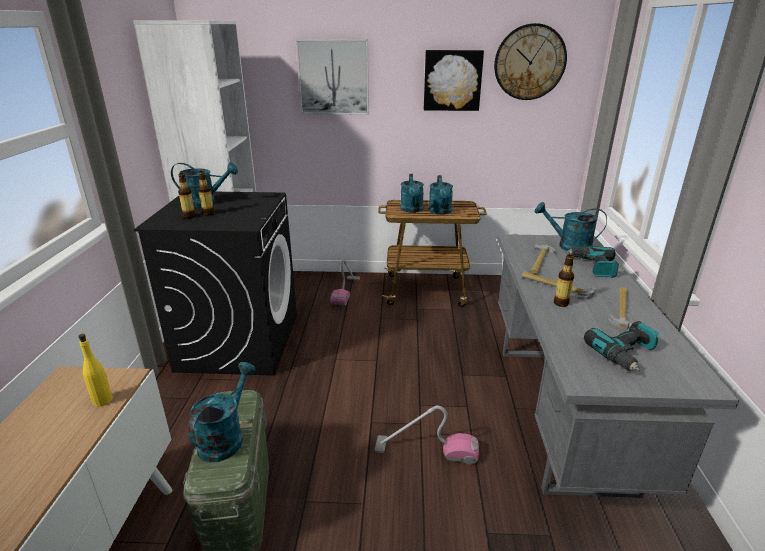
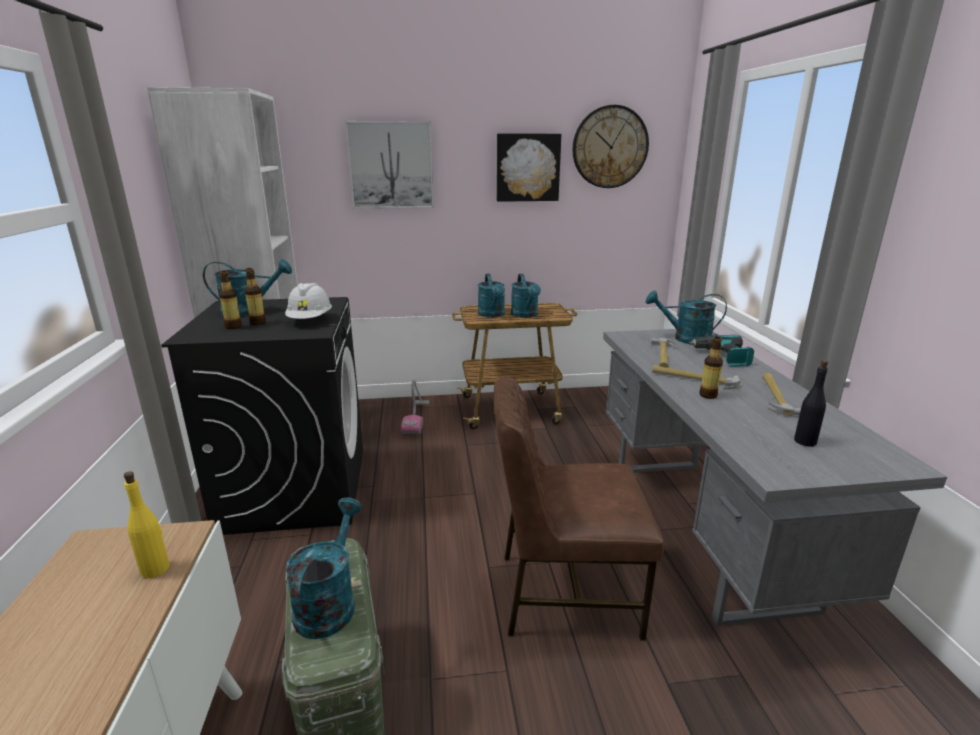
camera: 10 degrees left, 5 degrees down
vacuum cleaner [375,405,479,465] -> brown chair [494,376,664,641]
power drill [584,321,659,371] -> black bottle [794,360,828,446]
none -> white hard hat [285,283,332,319]

